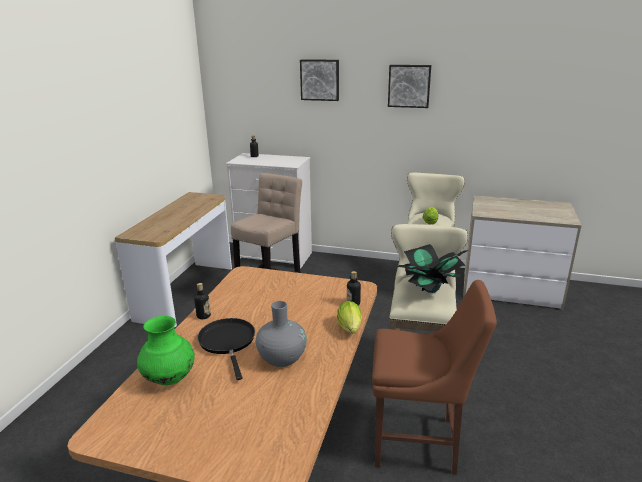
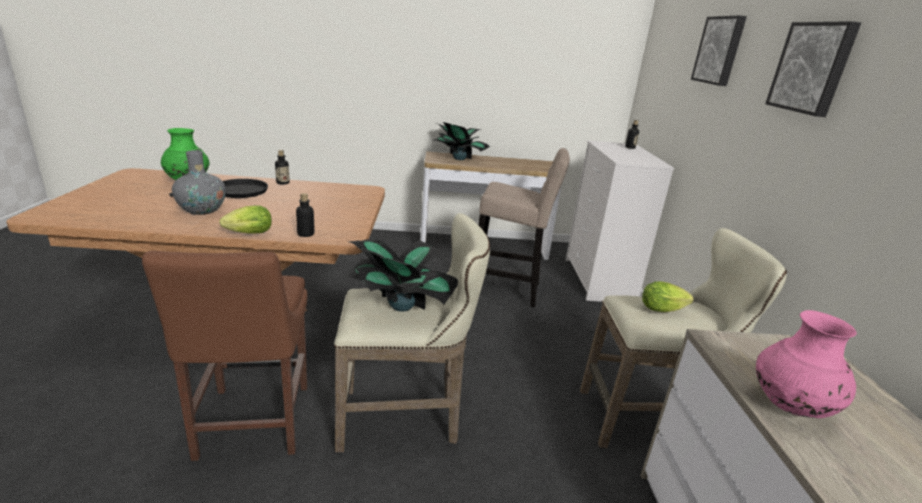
camera: 70 degrees right, 0 degrees up
none -> potted plant [432,122,490,160]
none -> pink vase [756,310,857,418]

